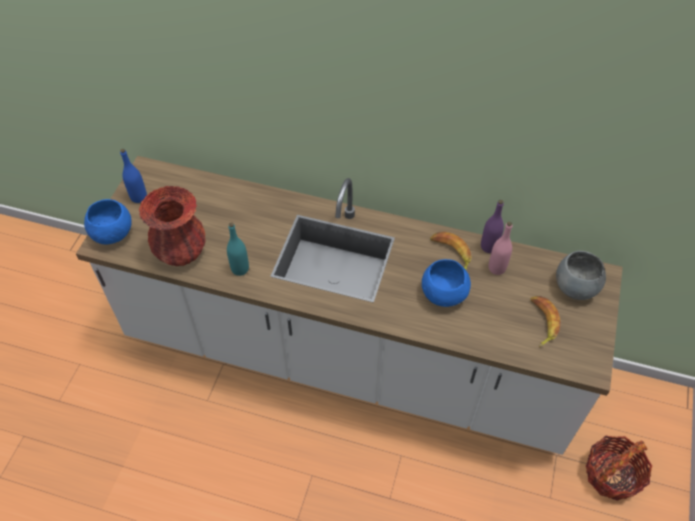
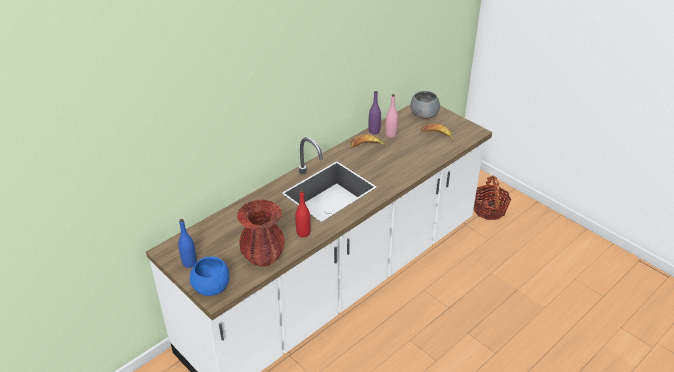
camera: 60 degrees left, 15 degrees down
turquoise bottle [227,223,249,276] -> red bottle [295,190,310,237]
blue bowl [422,259,471,307] -> none

